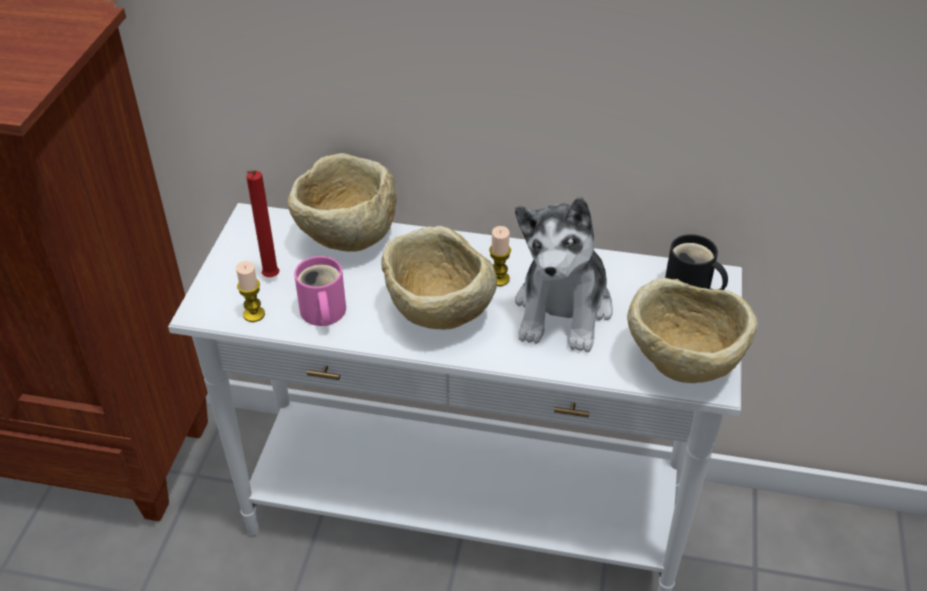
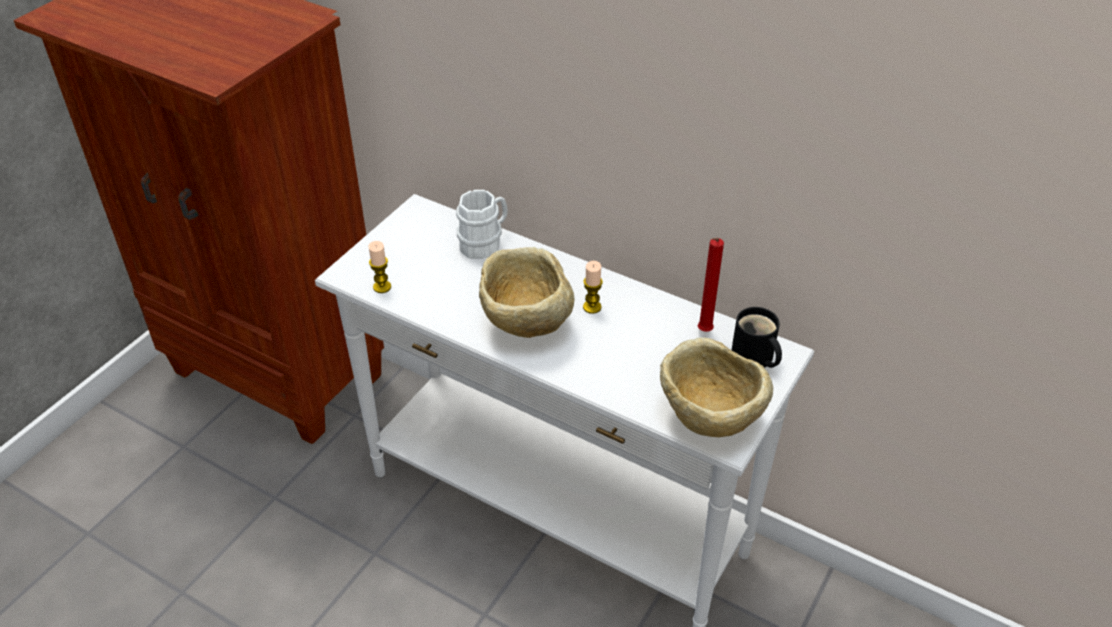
camera: 20 degrees right, 0 degrees up
red candle [246,170,279,277] -> red candle moved to [698,238,724,332]
beige bowl [288,153,397,252] -> white mug [456,190,508,259]
pink mug [294,256,346,326] -> none
plush toy [515,197,613,353] -> none

